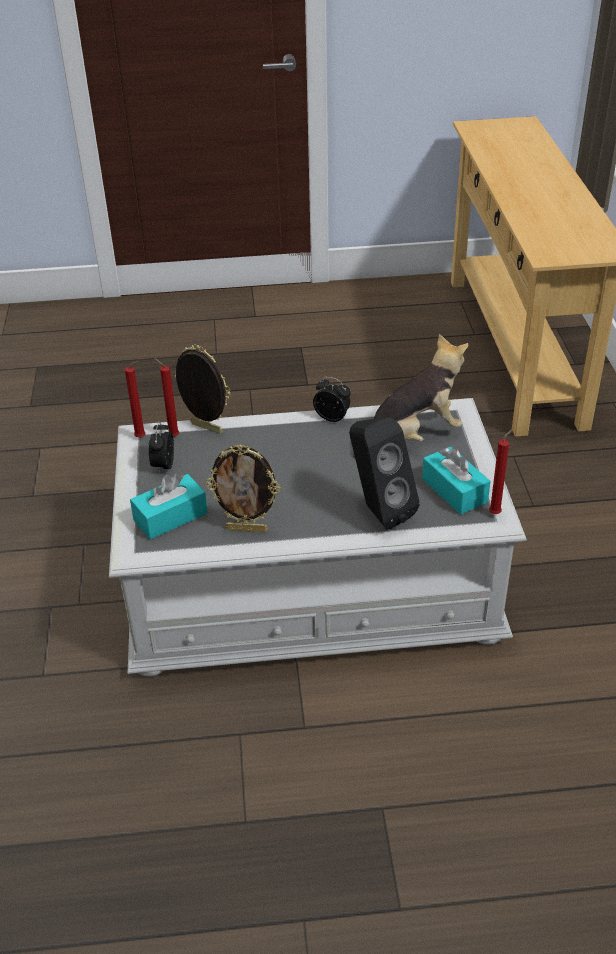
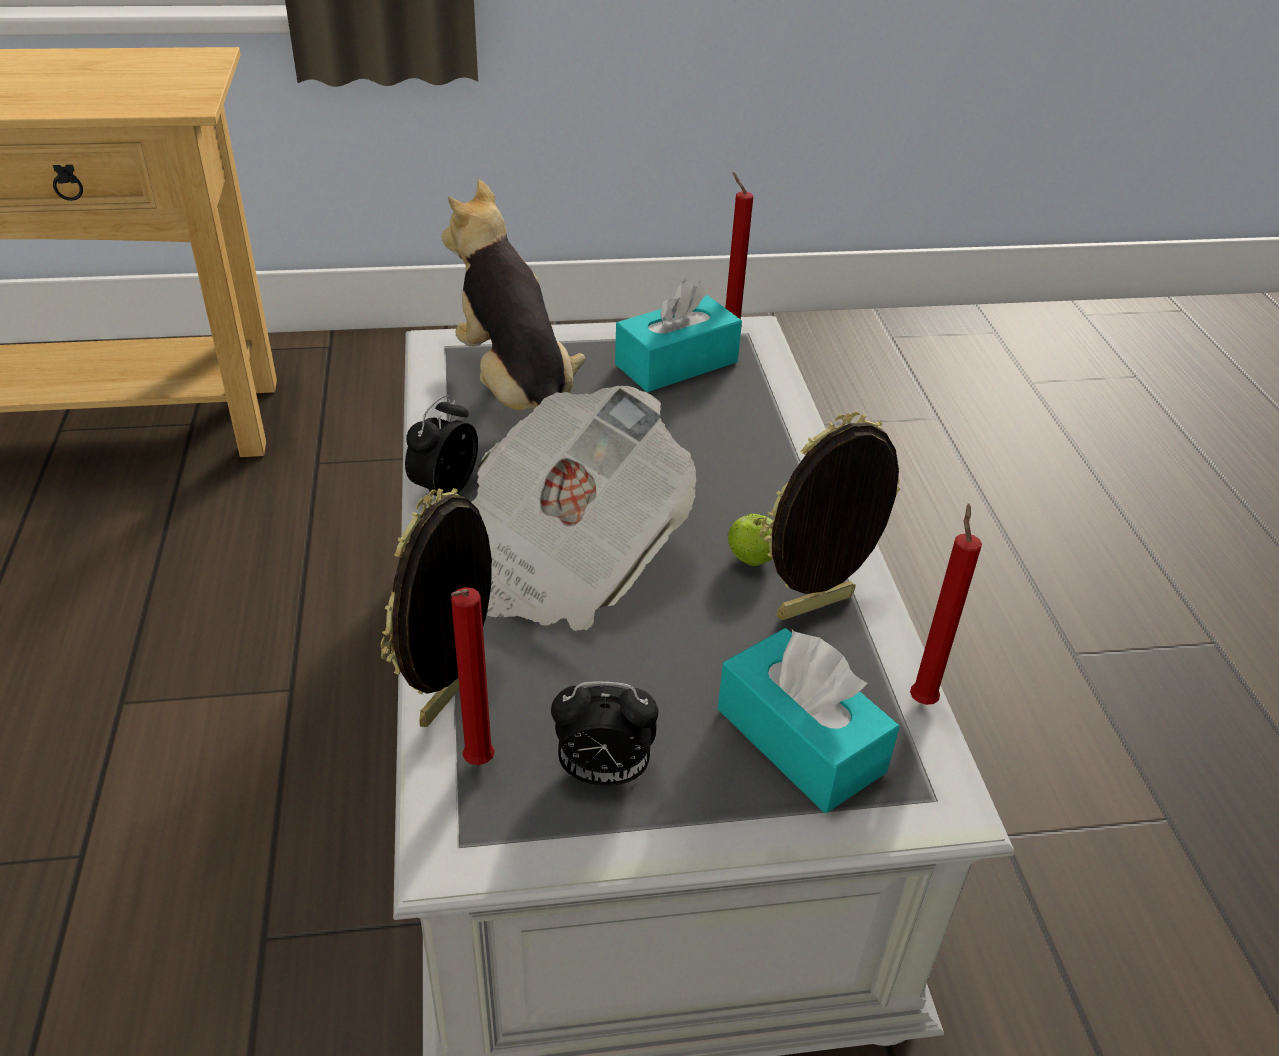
camera: 95 degrees left, 0 degrees up
red candle [125,361,145,438] -> red candle moved to [910,503,982,705]
picture frame [206,444,280,532] -> picture frame turned 120 degrees counterclockwise [760,411,900,620]
black speaker [349,417,420,530] -> none
none -> newspaper [471,386,696,631]
none -> apple [728,514,773,566]

